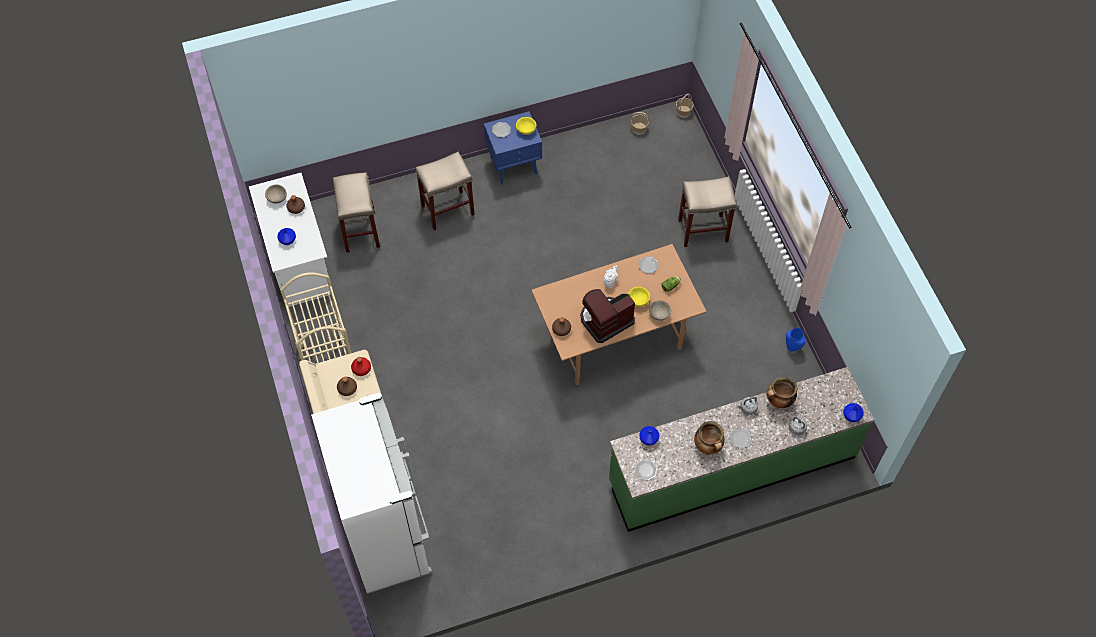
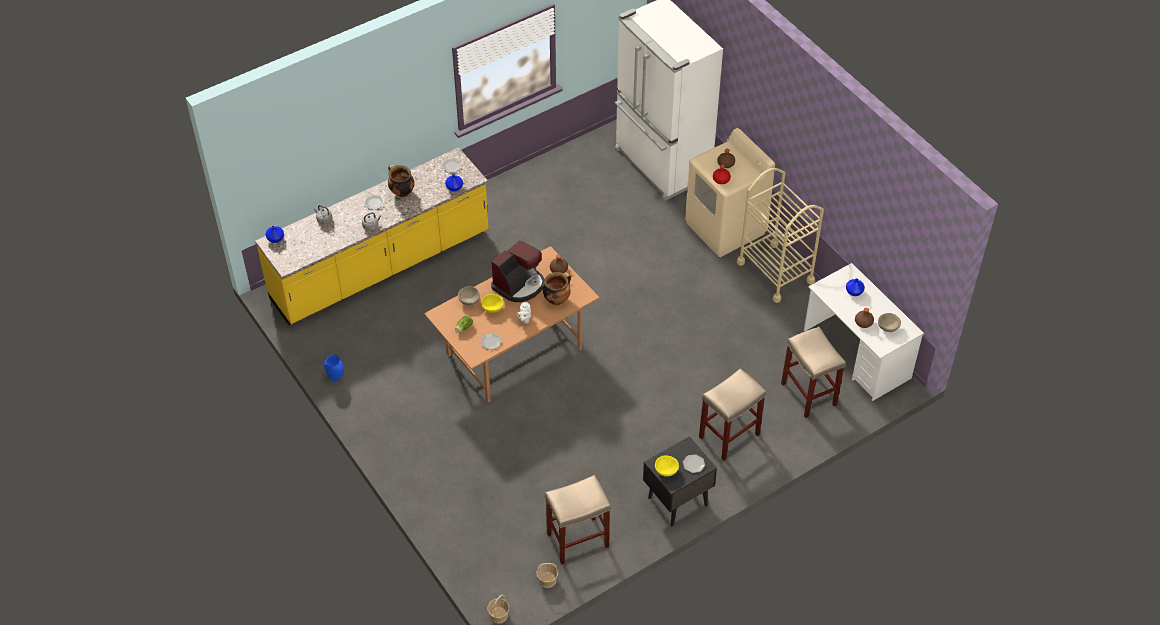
camera: 165 degrees right, 10 degrees down
blue nightstand [484,111,542,184] -> black nightstand [643,436,717,526]
green counter [609,367,874,532] -> yellow counter [255,147,489,325]
beige stool [678,177,737,247] -> beige stool moved to [545,475,611,565]
cooking pot [766,377,797,408] -> cooking pot moved to [543,272,571,305]

